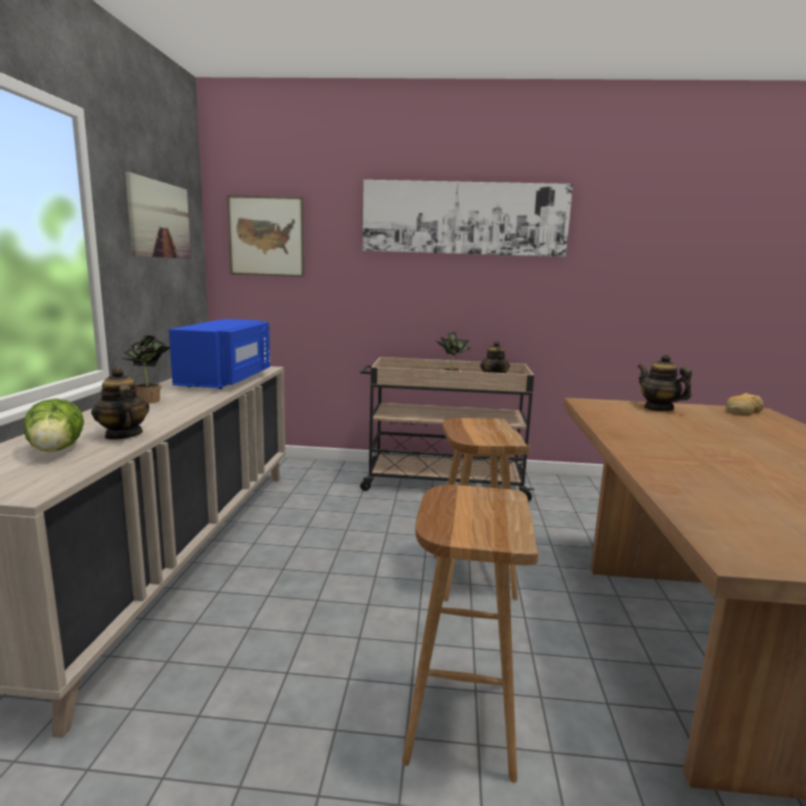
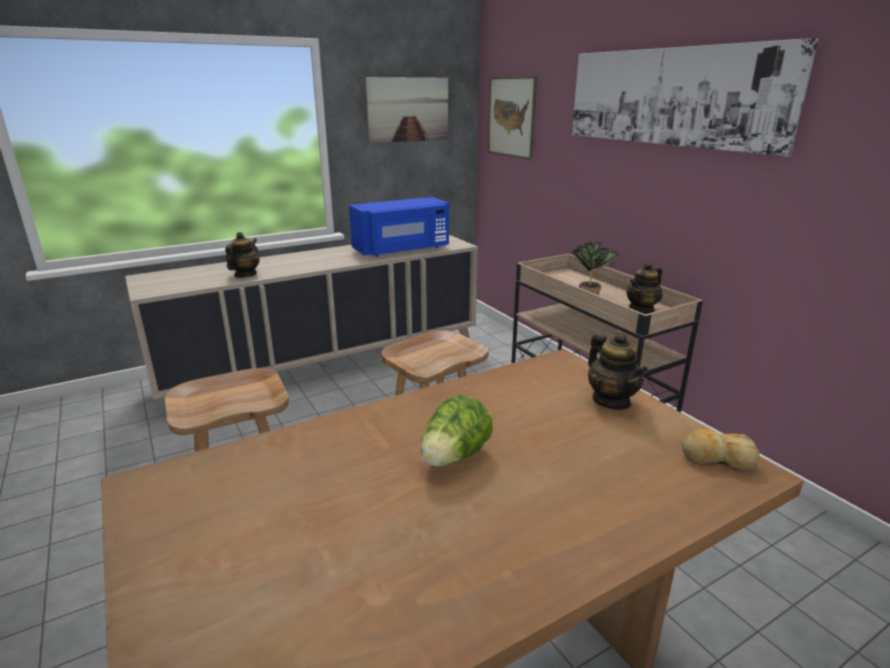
camera: 55 degrees right, 10 degrees up
lettuce [23,399,84,452] -> lettuce moved to [421,395,493,467]
potted plant [122,335,171,404] -> none
teapot [638,354,692,411] -> teapot turned 135 degrees clockwise [588,332,648,410]

